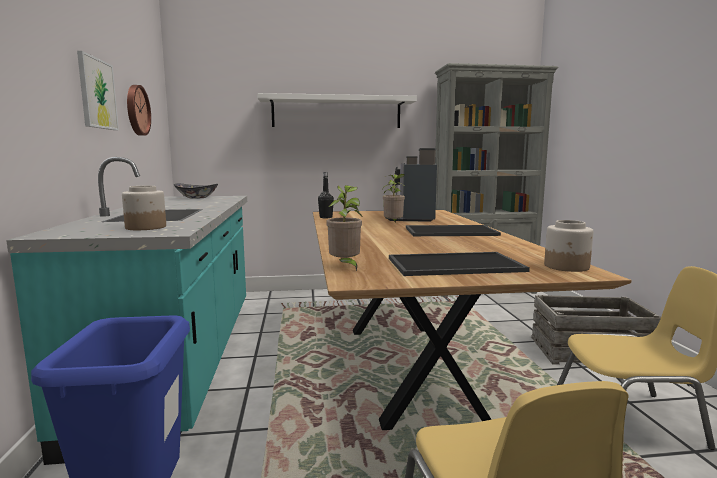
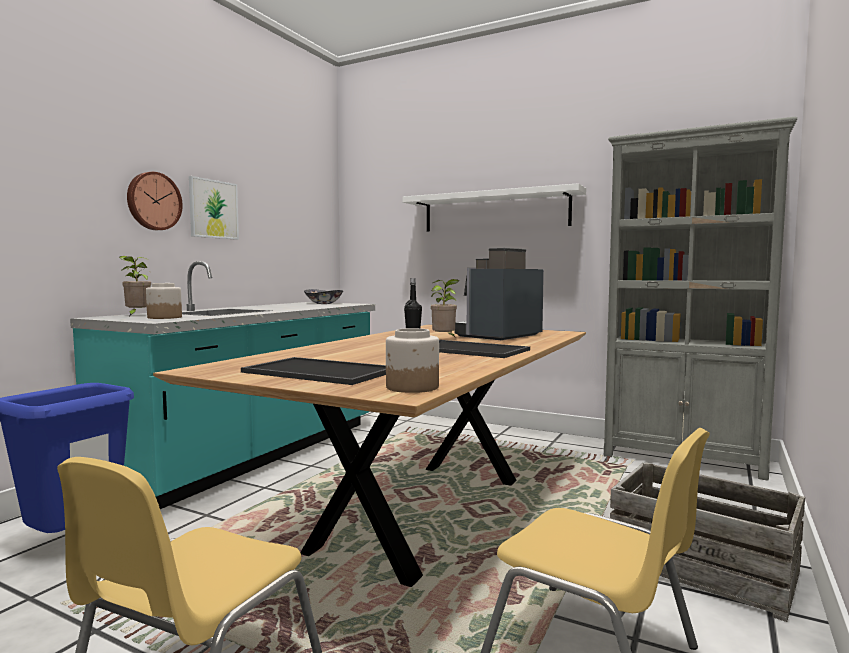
camera: 35 degrees right, 5 degrees down
wall clock [127,85,151,136] -> wall clock moved to [127,172,183,230]
potted plant [326,185,362,271] -> potted plant moved to [119,256,151,317]

